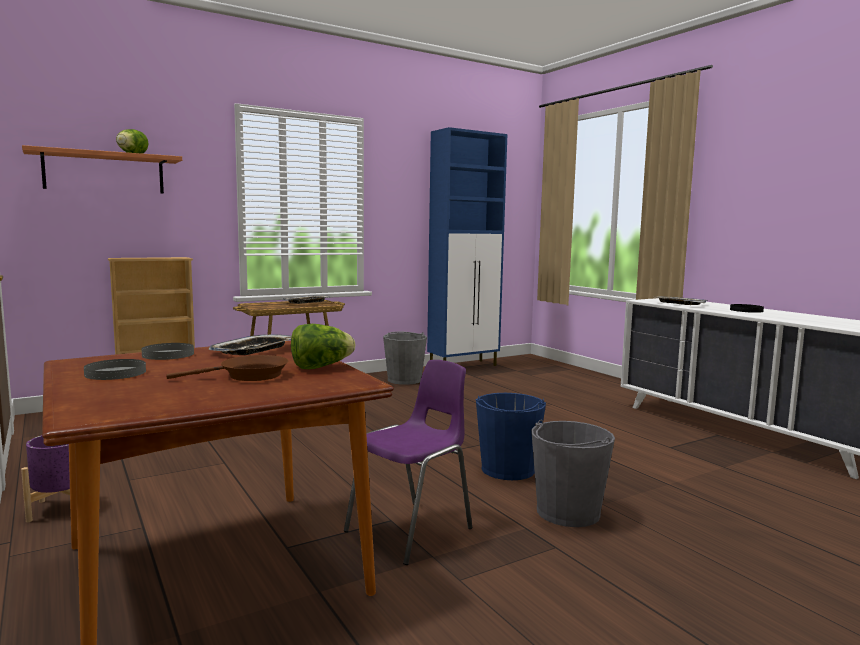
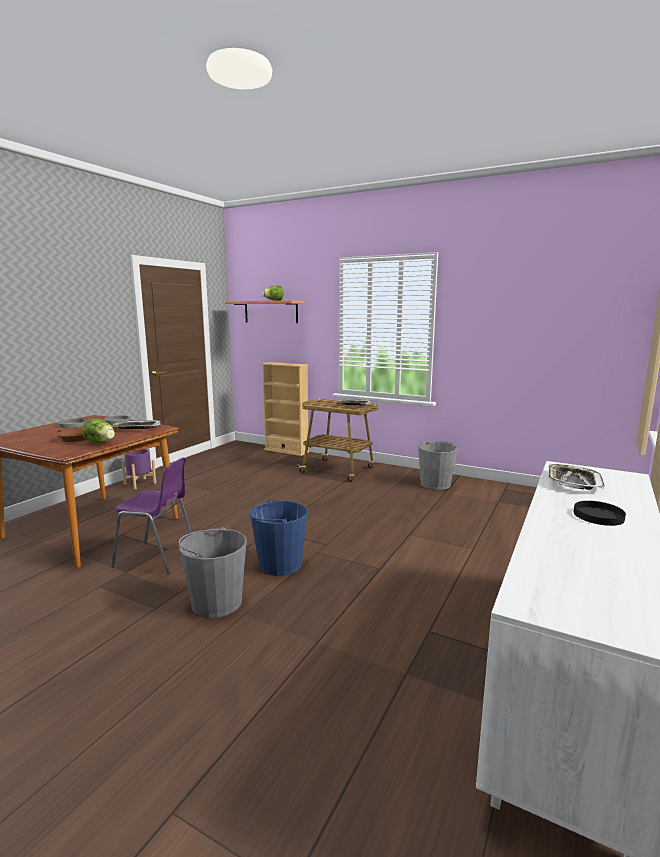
camera: 60 degrees right, 5 degrees up
blue cabinet [427,127,507,366] -> none

